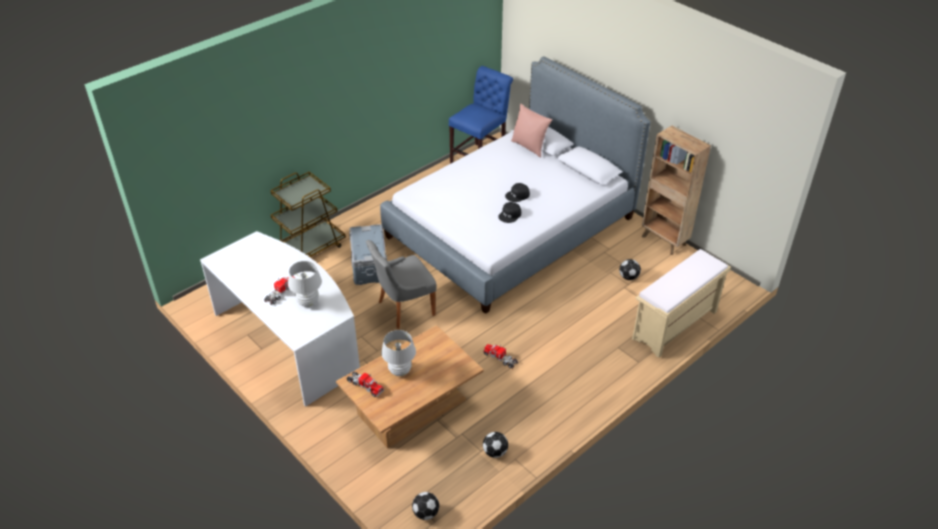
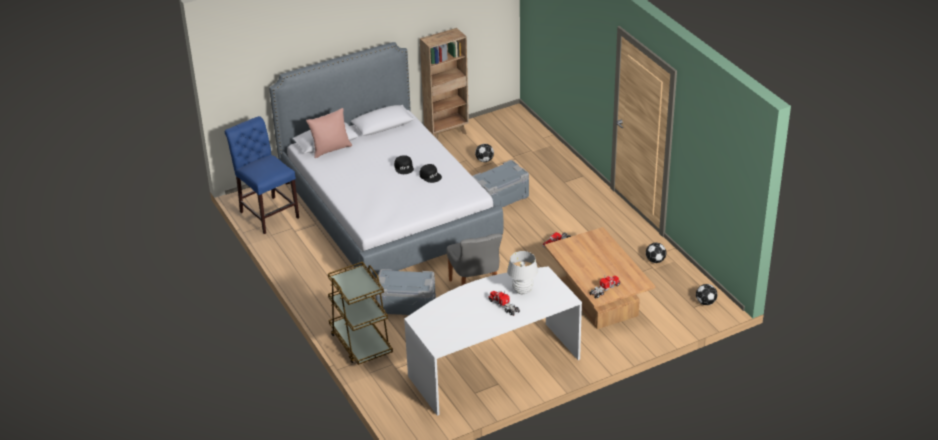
camera: 75 degrees left, 5 degrees down
white table lamp [381,330,416,376] -> none
beige bench [632,249,731,358] -> none
none -> grey storage box [472,160,529,208]

